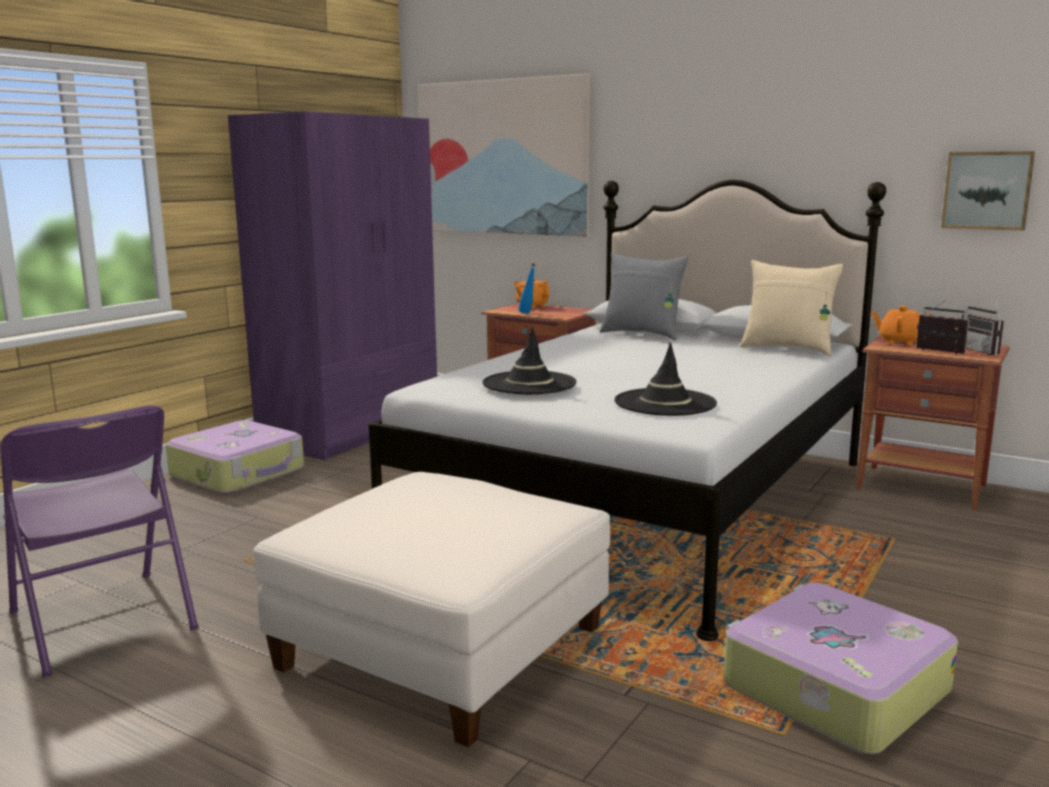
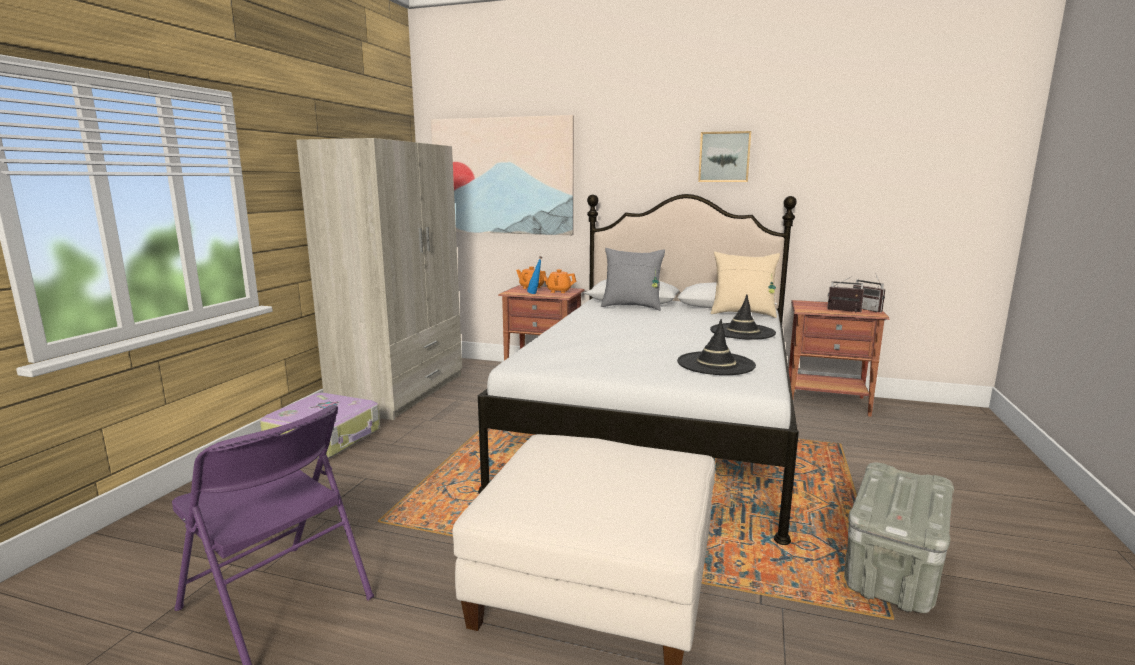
camera: 15 degrees left, 0 degrees up
purple wardrobe [228,111,437,461] -> beige wardrobe [296,138,462,420]
black hat [482,327,577,394] -> black hat moved to [710,295,776,340]
suitcase [723,583,958,754] -> grey storage box [844,462,954,613]
orange teapot [871,306,930,345] -> orange teapot moved to [541,269,576,293]
picture [941,151,1035,231] -> picture moved to [698,131,751,182]

